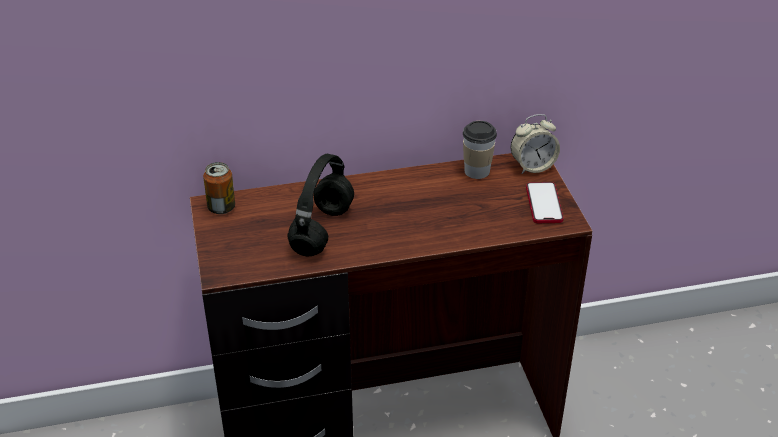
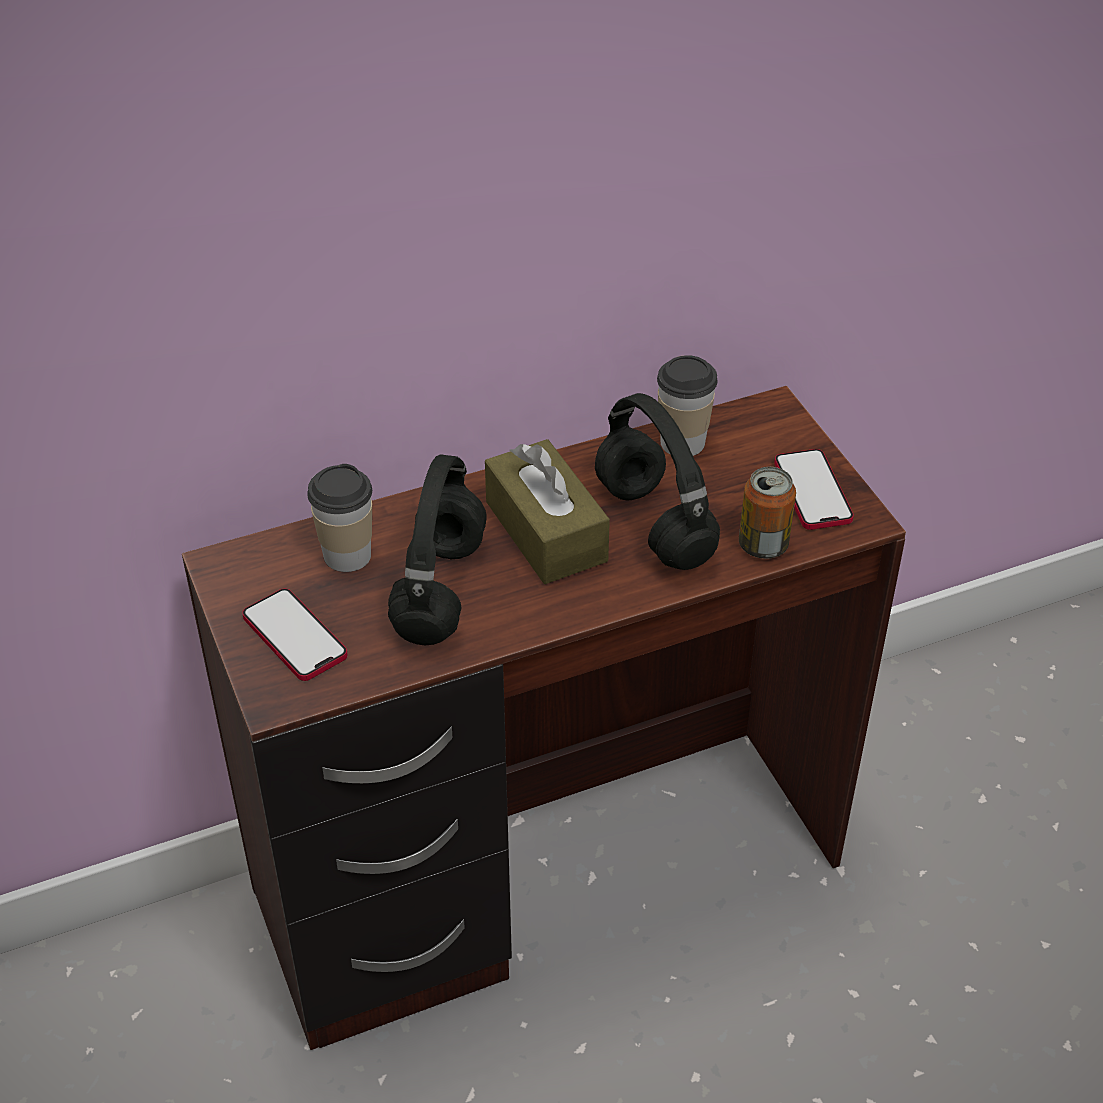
camera: 10 degrees left, 5 degrees up
can [203,162,235,214] -> can moved to [739,467,796,559]
alarm clock [510,114,560,174] -> none
none -> phone [242,589,348,681]
none -> cup [307,464,372,572]
none -> brown tissue box [485,439,610,584]
none -> black headphones [595,393,720,570]

